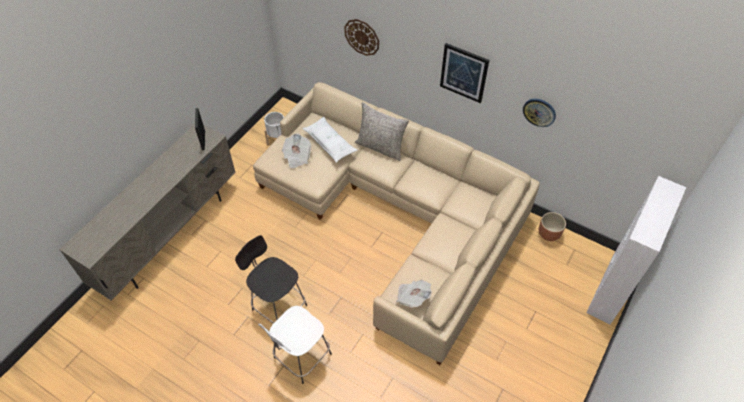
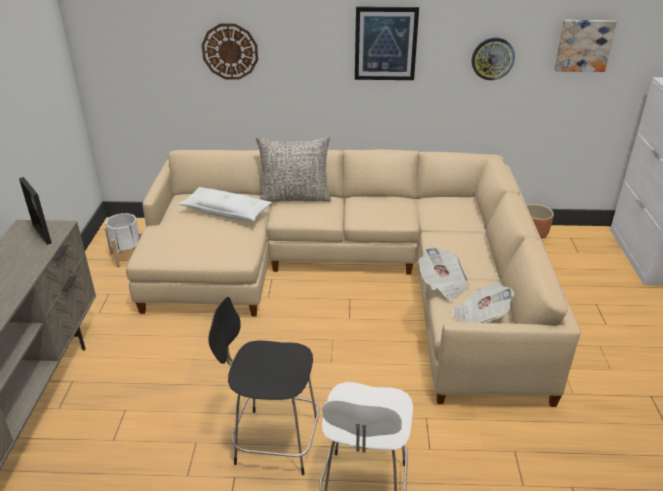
camera: 30 degrees left, 20 degrees down
newspaper [282,133,311,169] -> newspaper moved to [418,247,469,301]
none -> picture [554,20,617,72]

